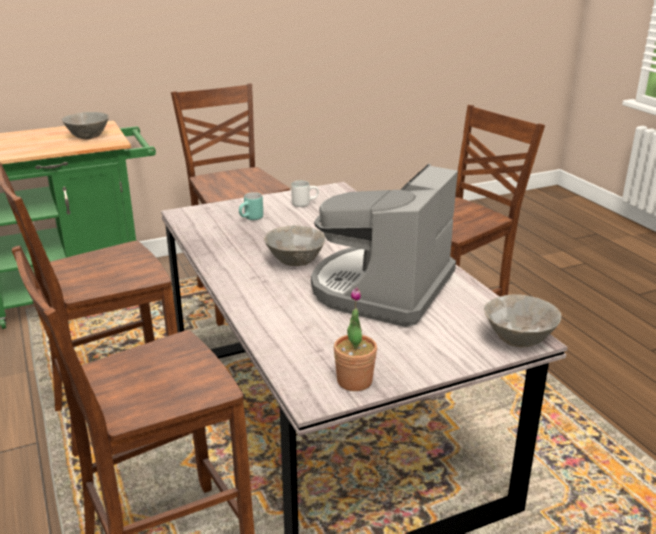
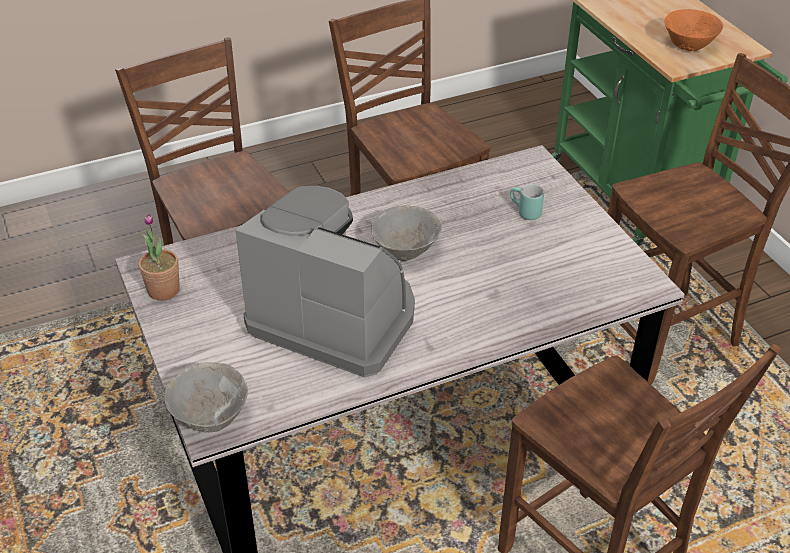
camera: 90 degrees right, 15 degrees up
grey bowl [62,112,109,140] -> orange bowl [664,9,723,51]
white mug [291,181,319,207] -> none

